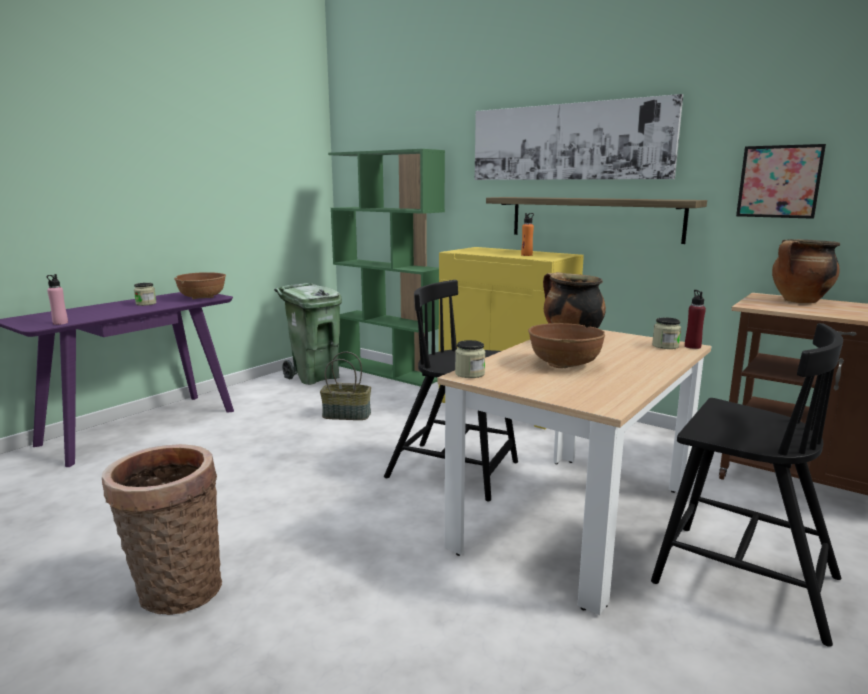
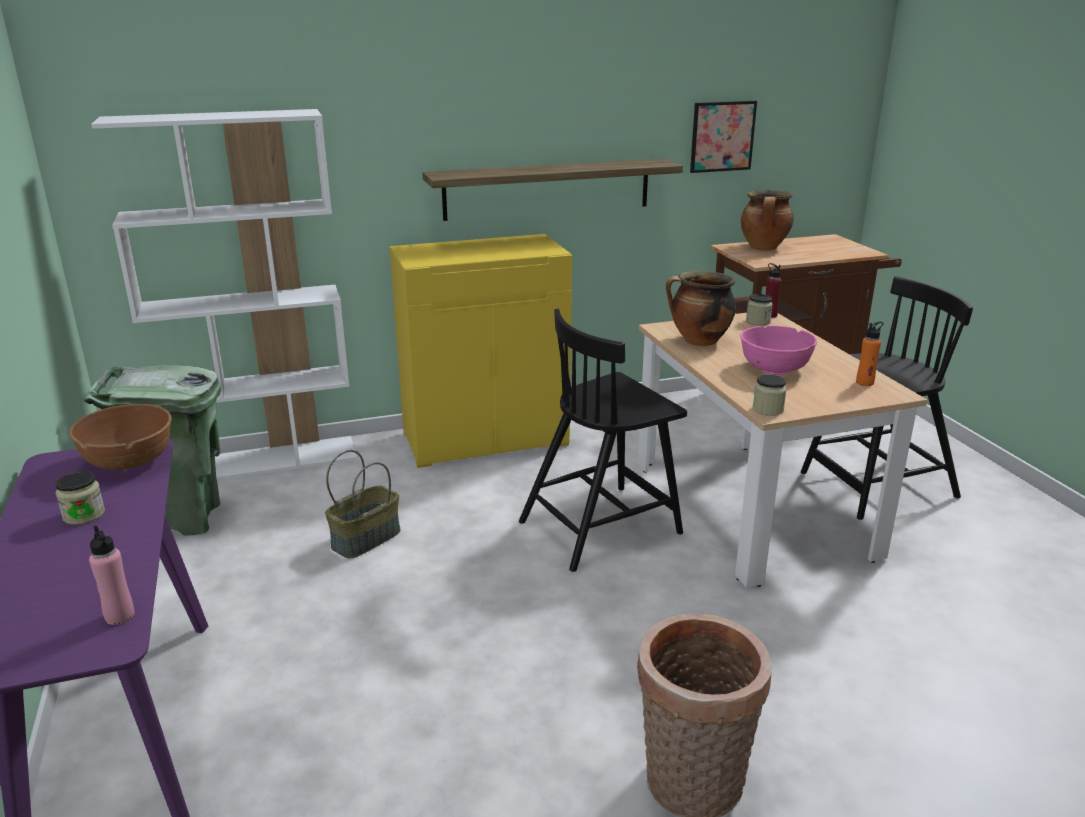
camera: 55 degrees left, 10 degrees up
green bookcase [328,149,445,387] -> white bookcase [91,109,357,480]
picture [475,94,683,180] -> none
orange bottle [521,213,534,256] -> orange bottle moved to [856,321,884,386]
brown bowl [528,323,605,368] -> pink bowl [740,326,817,375]

